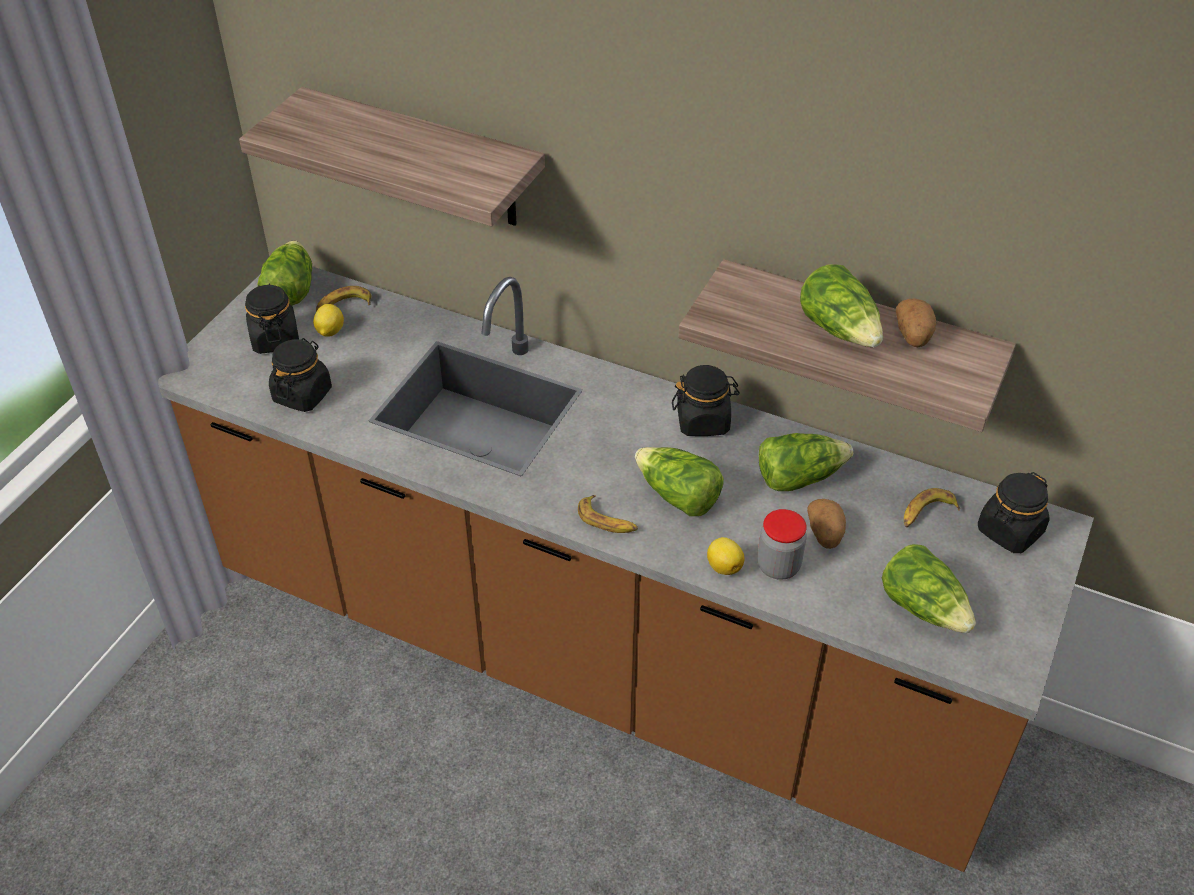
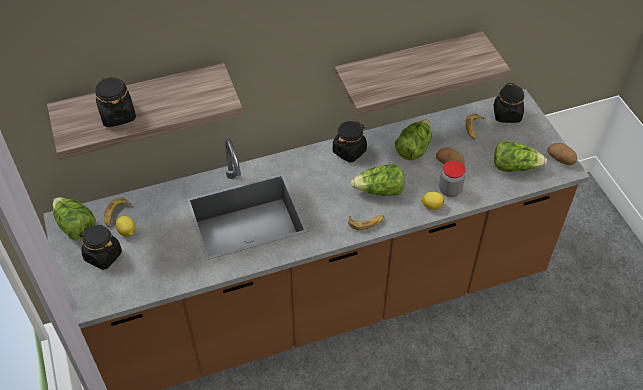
camera: 45 degrees left, 5 degrees up
black jar [269,338,332,412] -> black jar moved to [95,76,136,127]
lettuce [800,264,883,347] -> none
potato [896,299,936,347] -> potato moved to [548,143,577,165]

